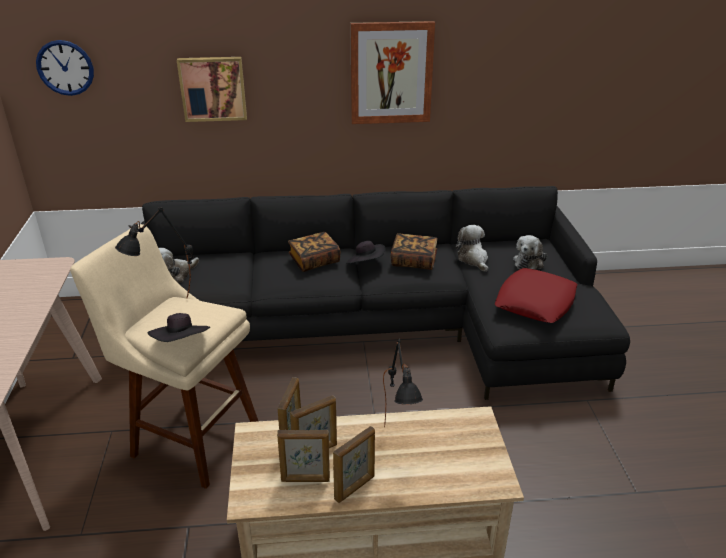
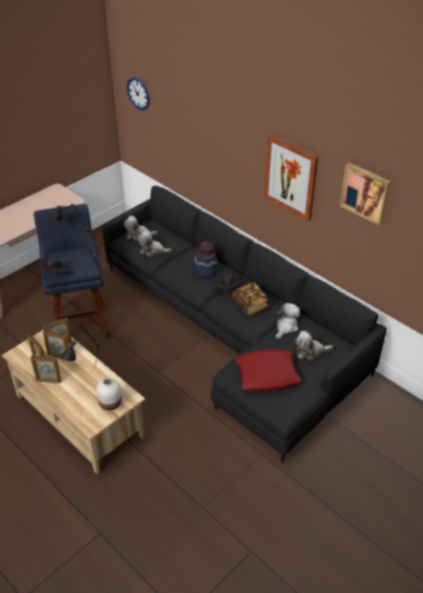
camera: 50 degrees right, 10 degrees up
beige stool [70,224,258,489] -> blue stool [34,204,110,338]
picture [177,57,247,122] -> picture moved to [339,162,391,226]
book [288,232,341,272] -> hat [192,242,219,278]
none -> white vase [96,378,122,410]
none -> plush toy [138,230,172,257]

